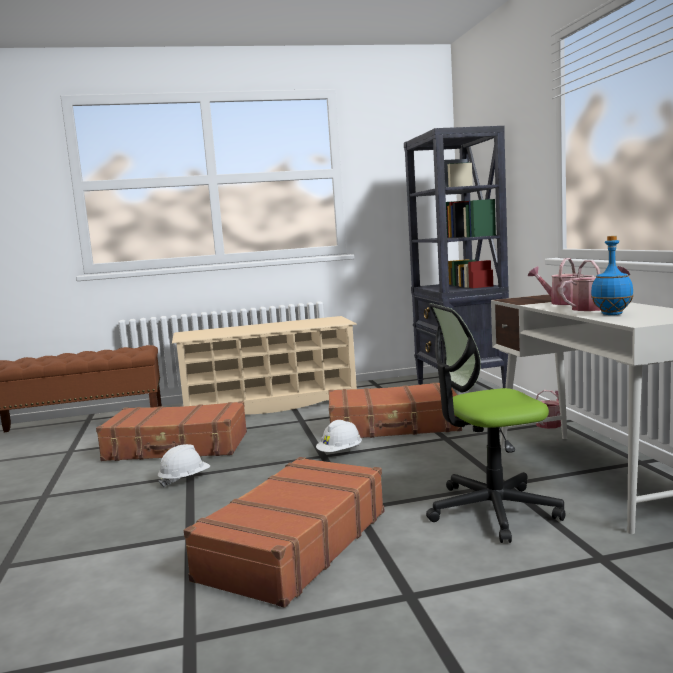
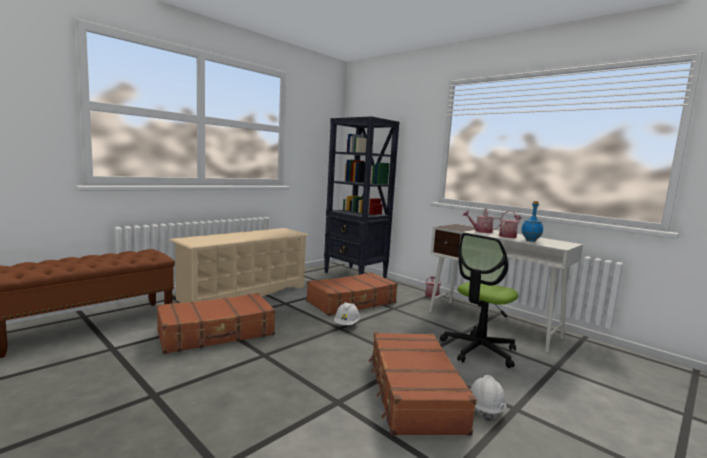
camera: 35 degrees left, 0 degrees up
white hard hat [158,444,210,488] -> white hard hat moved to [470,375,506,422]

